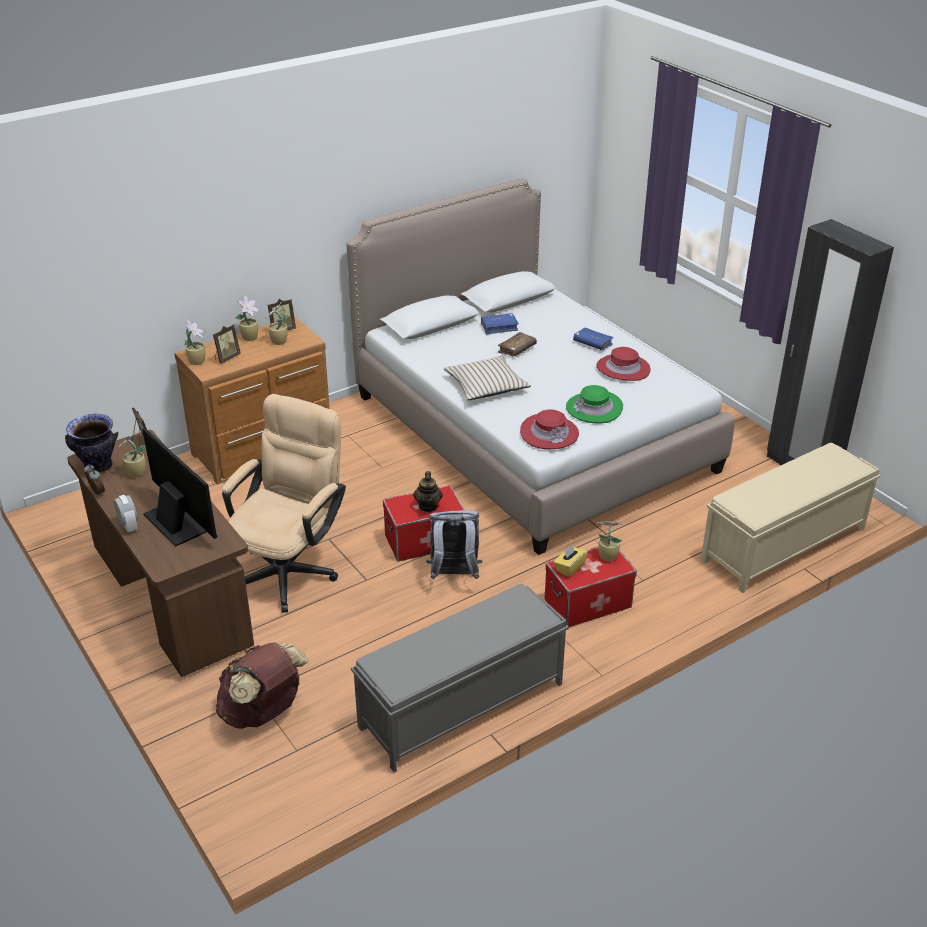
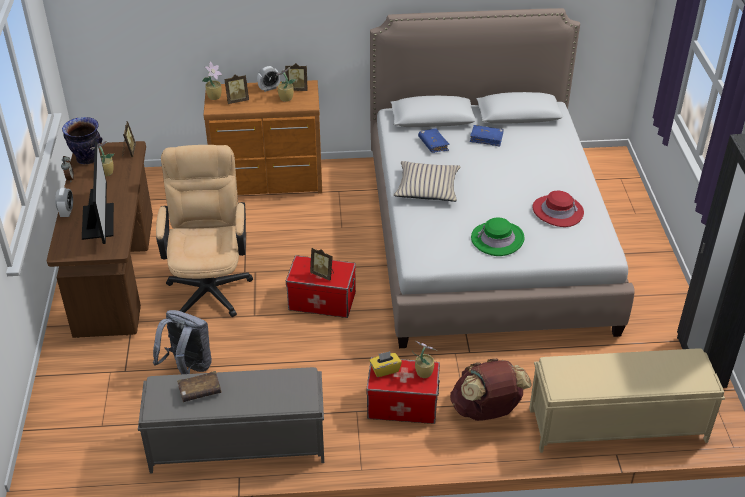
camera: 30 degrees right, 5 degrees up
brown backpack [216,642,308,729] -> brown backpack moved to [450,358,531,421]
beige office chair [222,394,346,613] -> beige office chair turned 60 degrees counterclockwise [156,145,253,317]
potted plant [235,296,259,341] -> alarm clock [257,66,280,92]
teapot [413,471,443,512] -> picture frame [310,248,334,281]
grey backpack [426,510,482,579] -> grey backpack moved to [153,310,212,374]
brown book [498,332,537,357] -> brown book moved to [177,371,222,402]
red hat [520,410,579,449] -> none
blue book [573,327,614,350] -> blue book moved to [418,128,450,153]

